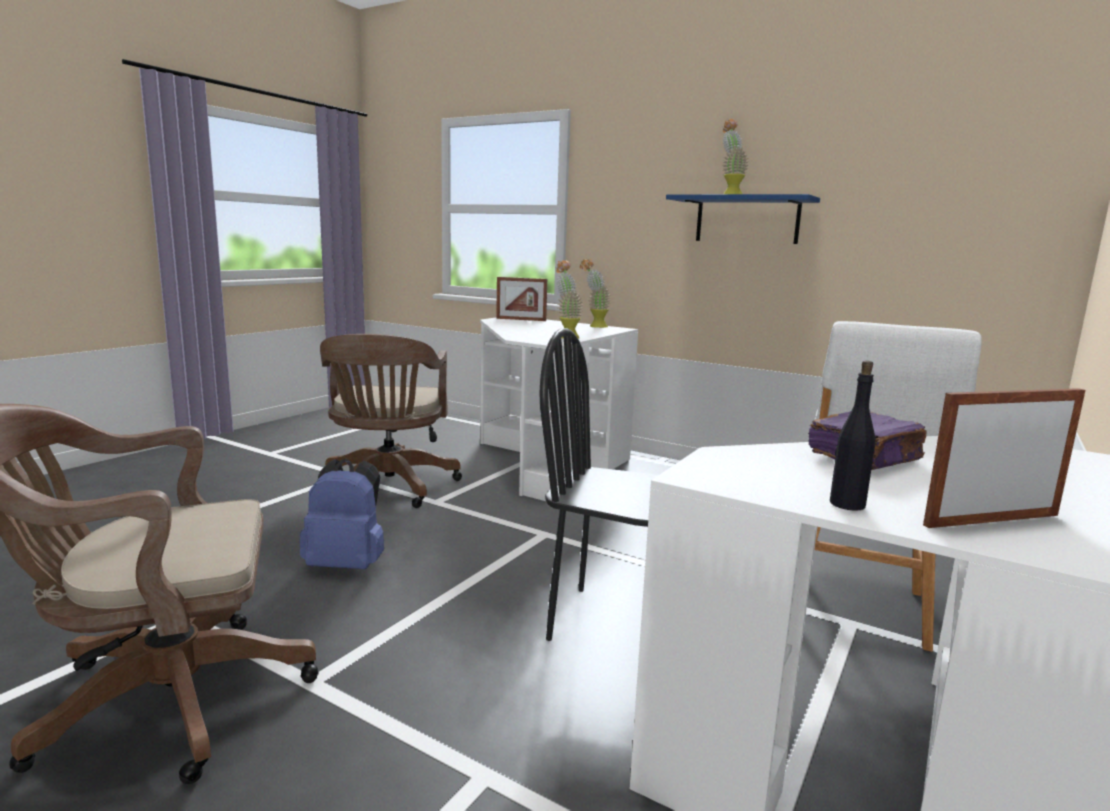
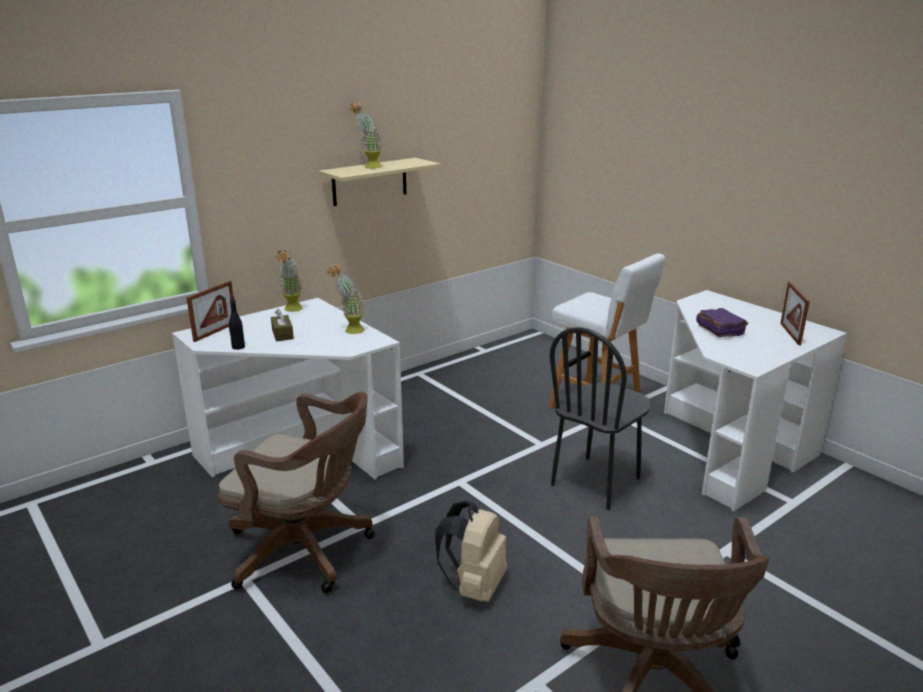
camera: 70 degrees left, 10 degrees up
blue backpack [299,458,384,569] -> beige backpack [435,500,507,602]
blue shelf [666,194,820,244] -> beige shelf [319,158,440,206]
black bottle [830,361,875,511] -> black bottle moved to [229,295,245,350]
none -> brown tissue box [271,309,294,341]

